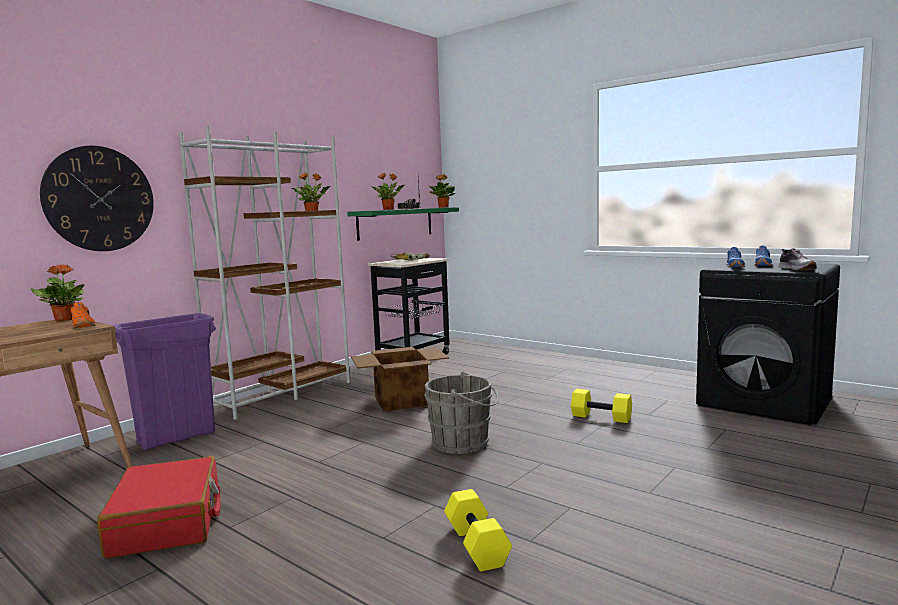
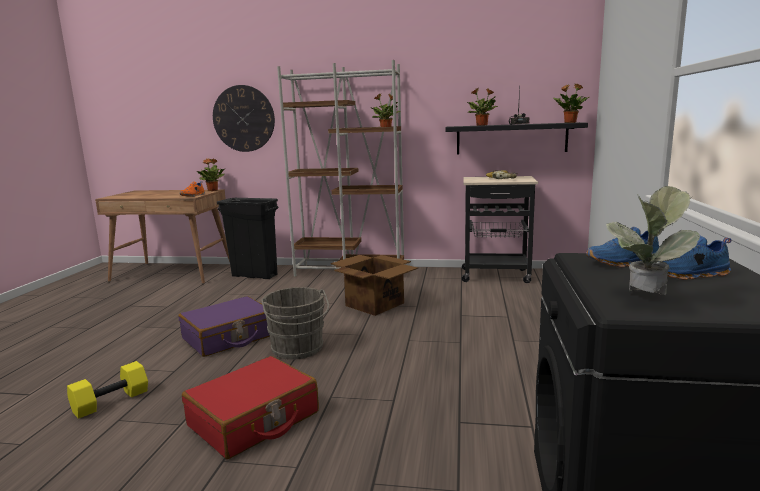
camera: 60 degrees right, 5 degrees up
red suitcase [97,456,221,559] -> red suitcase moved to [182,356,319,459]
purple trash can [112,313,216,450] -> black trash can [217,198,279,279]
green shelf [347,207,459,241] -> black shelf [445,122,588,155]
yellow dumbbell [571,389,632,423] -> none
shoe [779,248,817,270] -> potted plant [606,186,700,295]
none -> purple suitcase [178,296,270,357]

